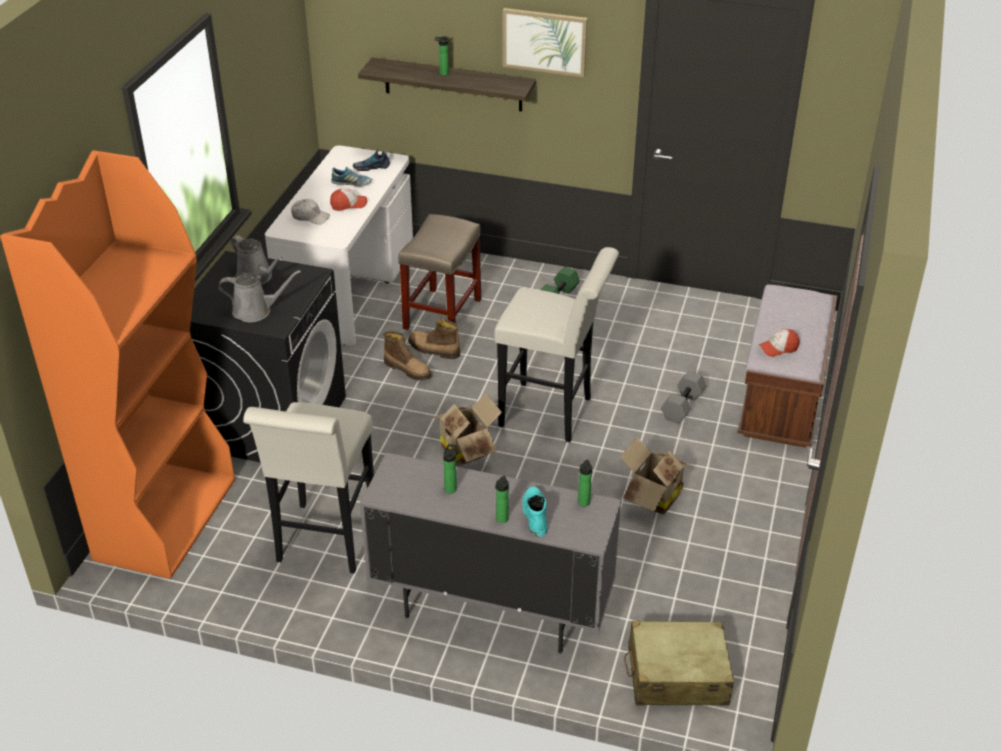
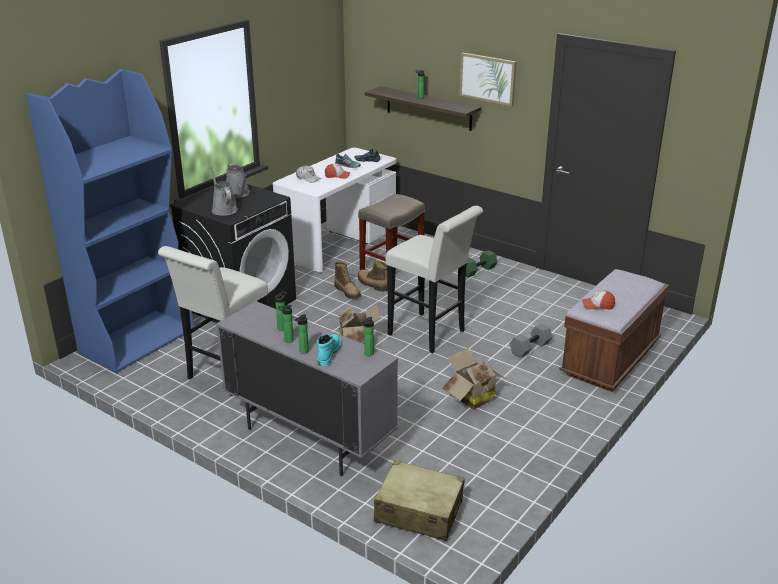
camera: 20 degrees right, 10 degrees down
orange bookcase [0,150,235,579] -> blue bookcase [26,69,194,373]
grey watering can [218,270,301,322] -> grey watering can turned 135 degrees counterclockwise [210,167,238,216]
none -> bottle [278,305,294,343]

